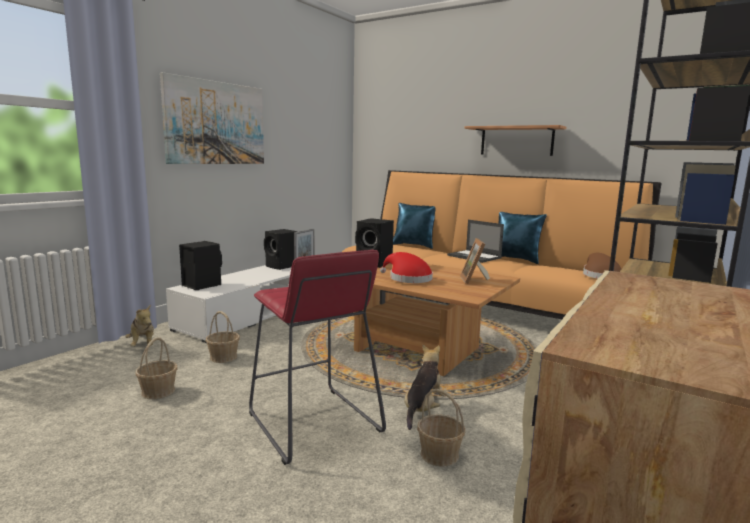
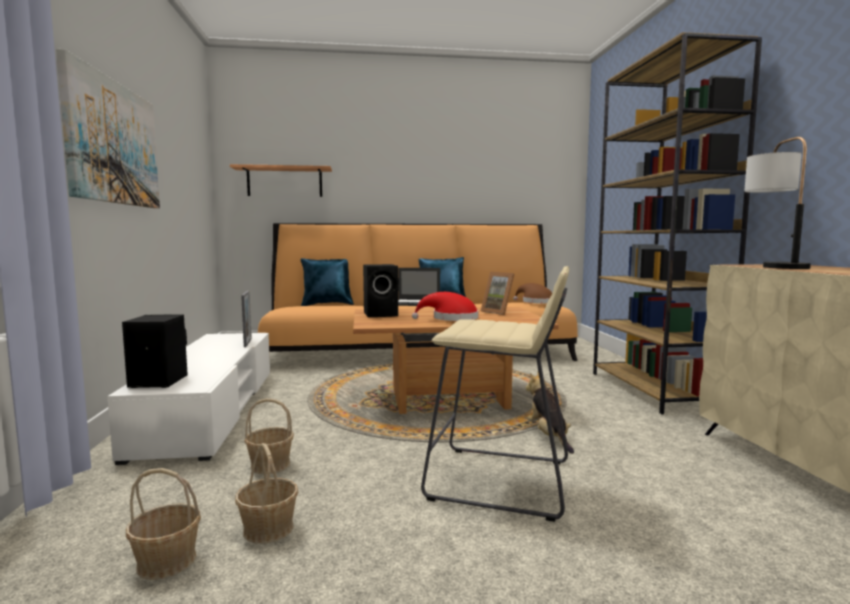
camera: 40 degrees left, 5 degrees down
plush toy [125,304,154,347] -> none
red stool [249,250,386,465] -> beige stool [421,266,569,522]
black speaker [264,229,298,270] -> none
basket [417,389,465,467] -> basket moved to [126,468,201,580]
shelf [464,125,567,156] -> shelf moved to [230,164,332,197]
none -> table lamp [744,137,811,269]

